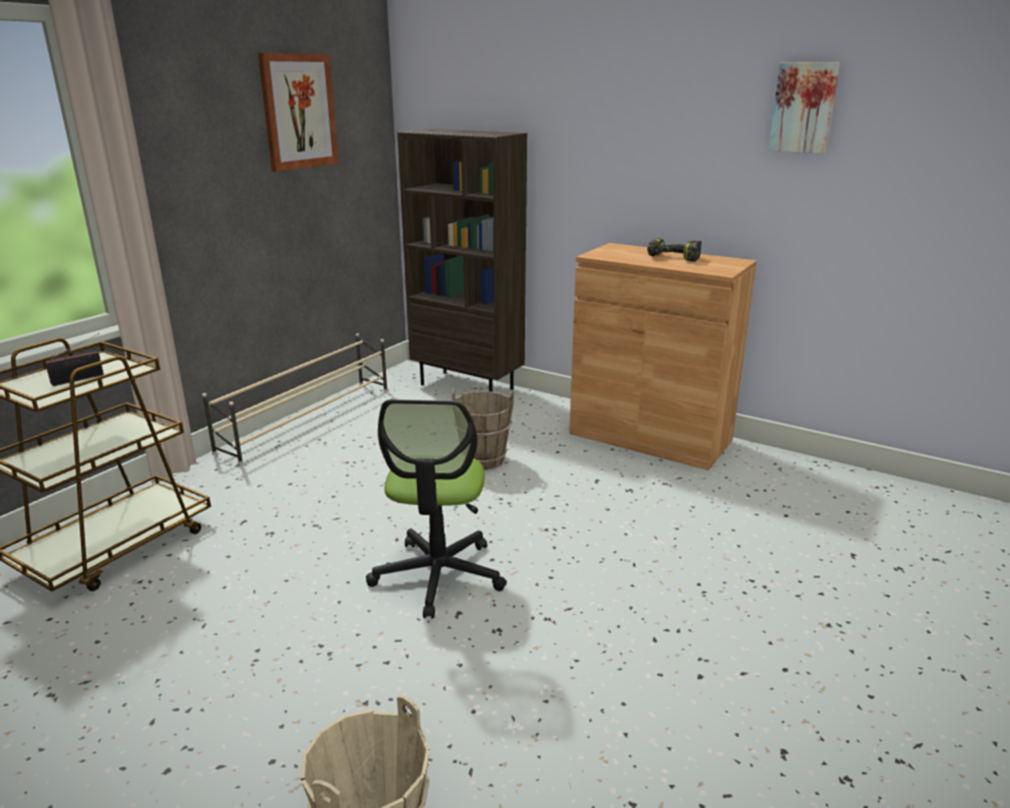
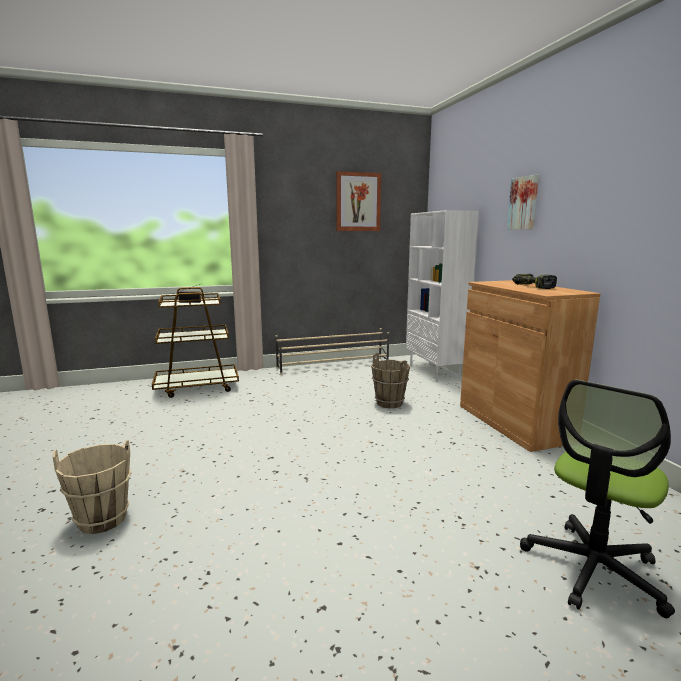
camera: 40 degrees right, 10 degrees down
office chair [366,399,507,619] -> office chair moved to [520,380,675,618]
brown bookcase [397,129,527,392] -> white bookcase [406,210,479,381]
picture [768,62,841,154] -> picture moved to [507,175,539,230]

